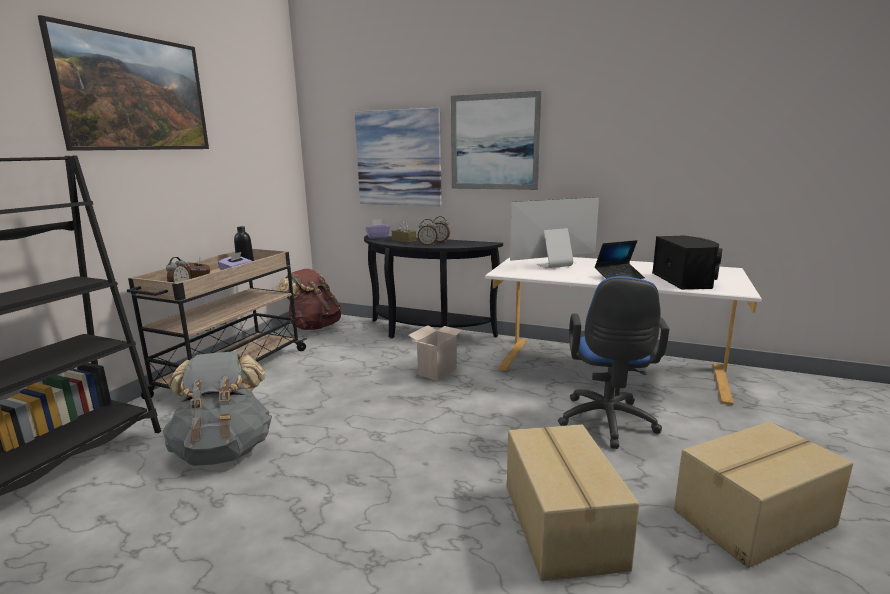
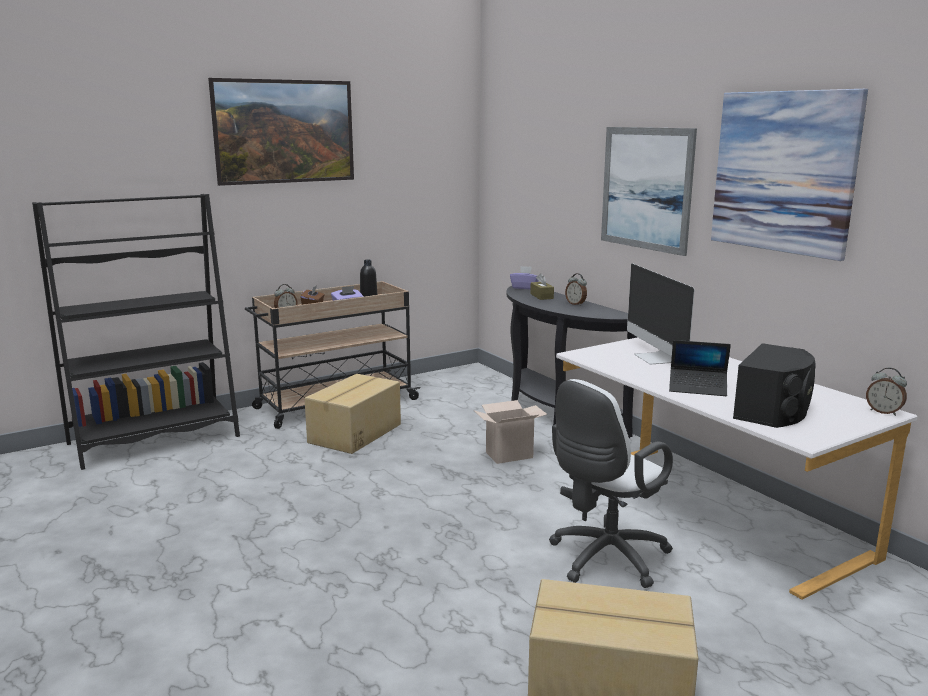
camera: 35 degrees right, 0 degrees up
grey backpack [163,351,272,466] -> none
brown backpack [277,269,341,330] -> none
picture [354,108,442,206] -> picture moved to [711,89,868,261]
alarm clock [417,219,438,245] -> alarm clock moved to [866,368,907,416]
cardboard box [507,424,639,581] -> cardboard box moved to [304,374,401,454]
monitor [510,197,599,268] -> monitor turned 120 degrees counterclockwise [627,263,695,365]
blue office chair [558,276,669,449] -> white office chair [549,379,673,588]

